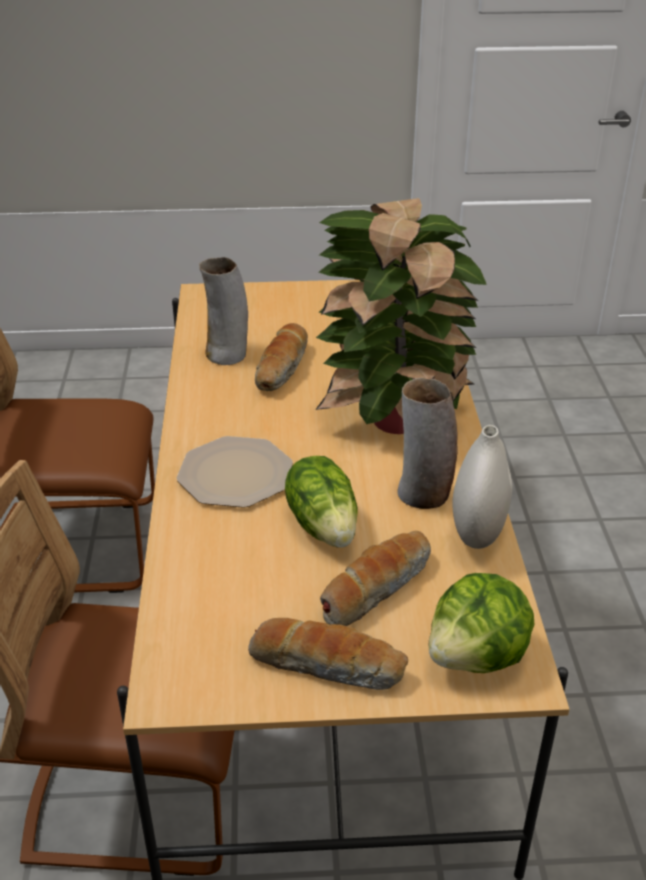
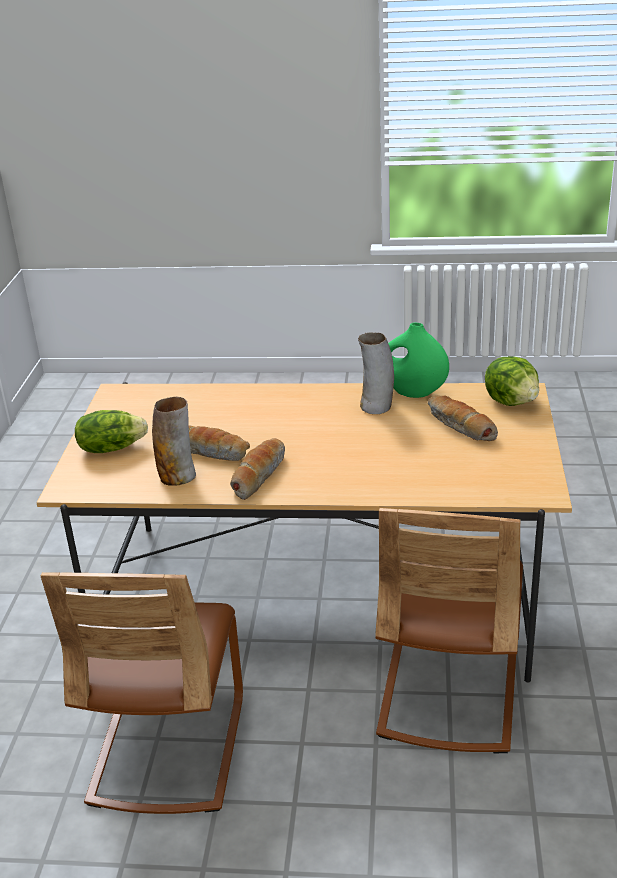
camera: 80 degrees left, 5 degrees down
plate [177,436,293,508] -> none
bread [248,618,408,690] -> bread moved to [230,438,285,500]
lettuce [285,456,358,548] -> lettuce moved to [75,410,148,453]
potted plant [315,198,487,434] -> none
white vase [452,425,513,549] -> green vase [388,322,449,398]

